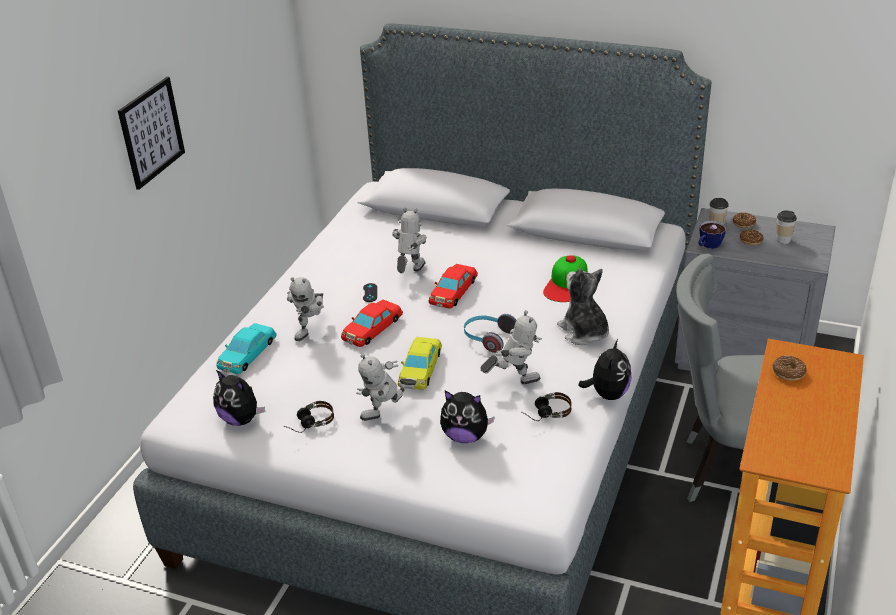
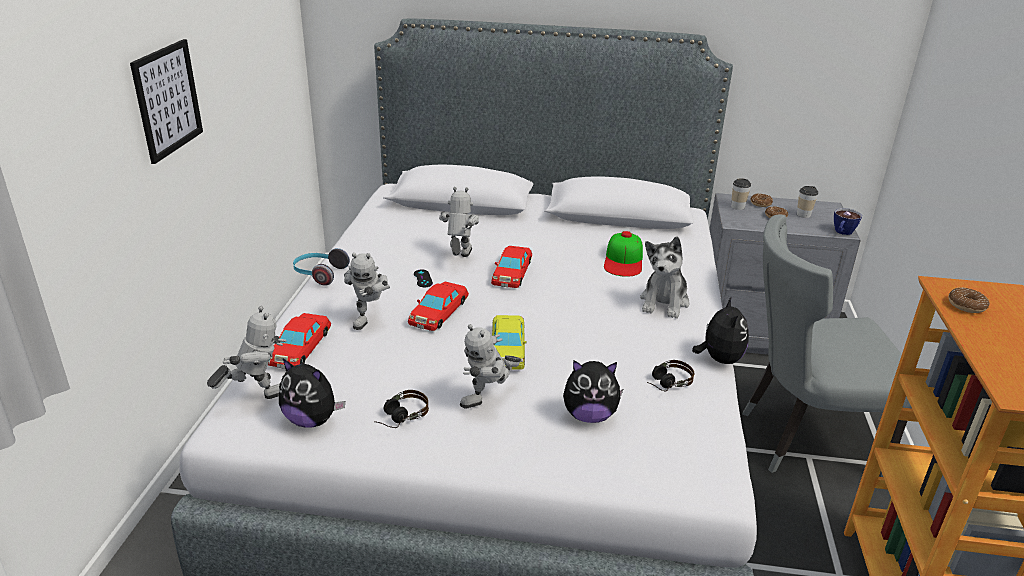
camera: 15 degrees left, 5 degrees down
turquoise toy car [216,323,277,374] -> red toy car [268,313,331,369]
headphones [464,314,516,353] -> headphones moved to [293,248,350,286]
toy robot [480,310,542,384] -> toy robot moved to [207,306,287,399]
plush toy [557,268,609,345] -> plush toy turned 120 degrees counterclockwise [640,236,690,318]
cup [699,221,726,249] -> cup moved to [834,208,862,235]

